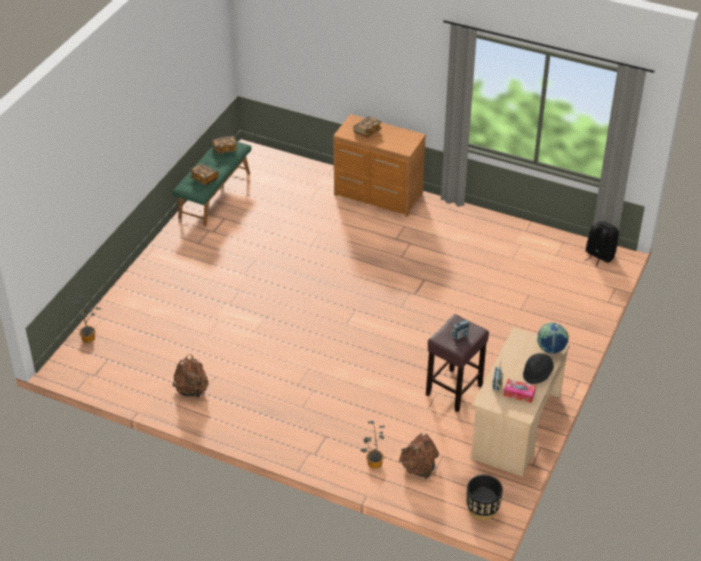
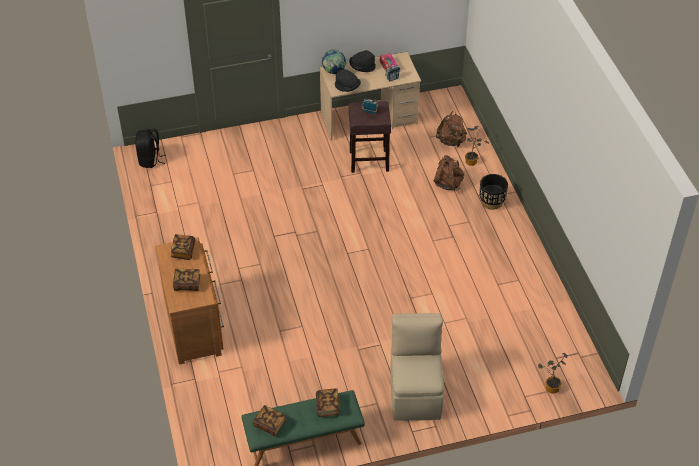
camera: 130 degrees left, 5 degrees up
brown backpack [172,354,209,398] -> brown backpack moved to [434,155,464,191]
black planter [466,475,503,521] -> black planter moved to [479,174,508,210]
none -> book [171,234,195,260]
none -> black hat [335,69,361,92]
none -> beige chair [391,313,444,421]

